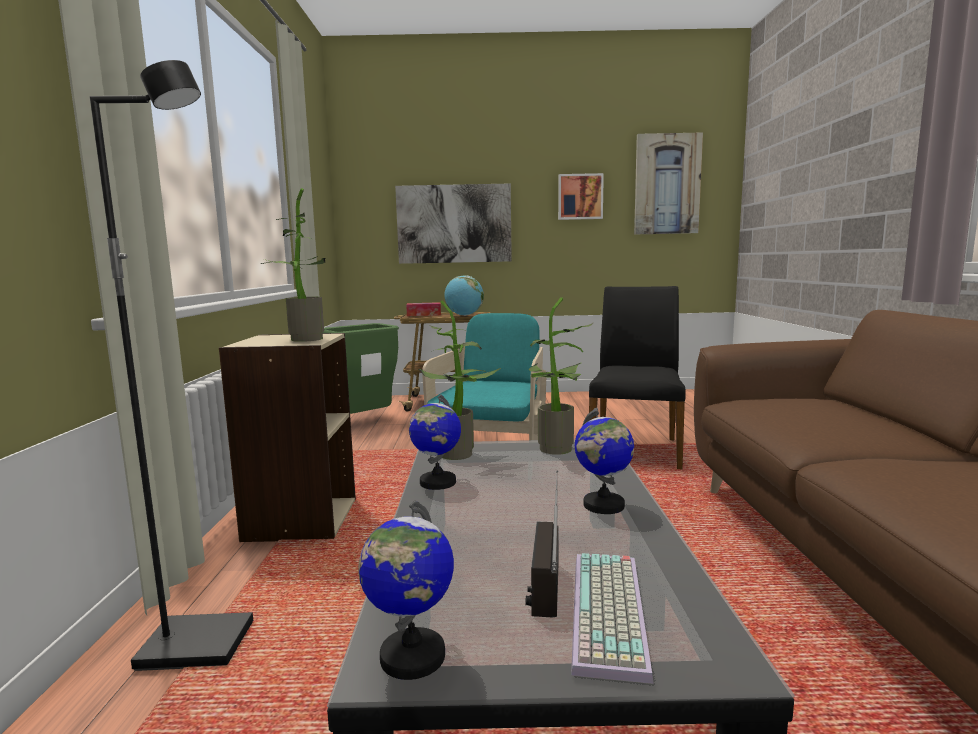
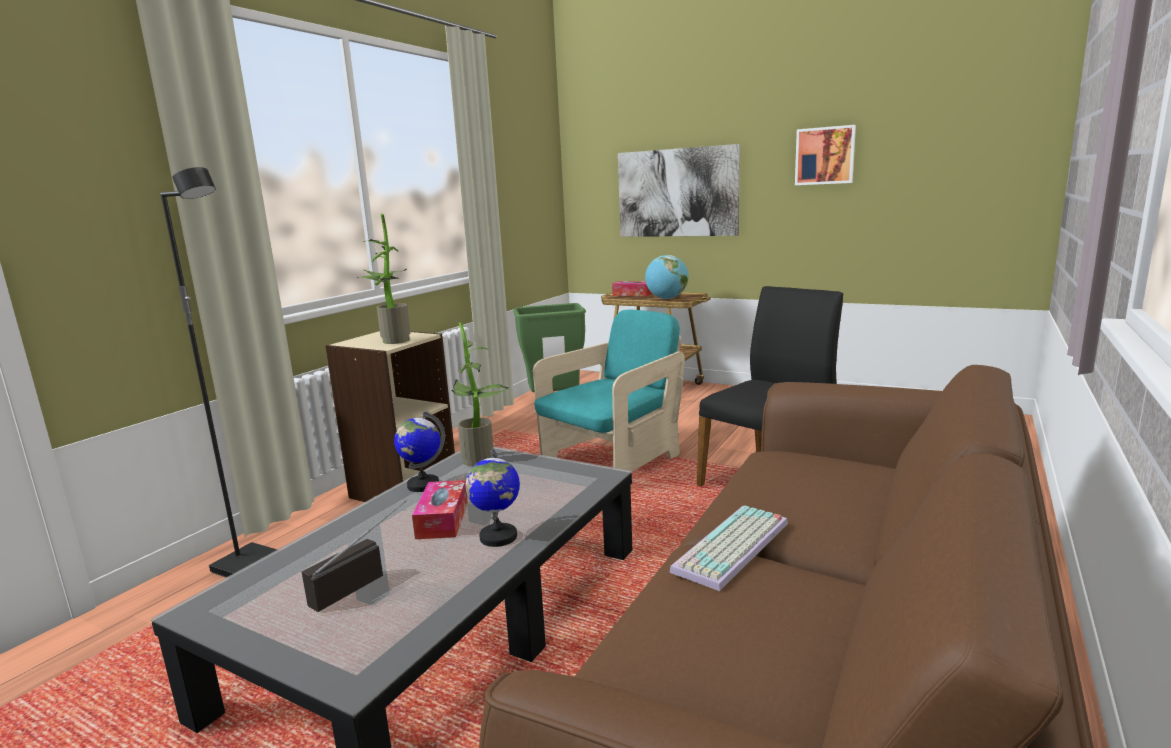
camera: 30 degrees right, 5 degrees up
globe [358,501,454,680] -> none
potted plant [528,297,593,455] -> none
keyboard [571,553,654,684] -> keyboard moved to [669,506,788,591]
picture [634,132,703,234] -> none
none -> tissue box [412,480,468,539]

